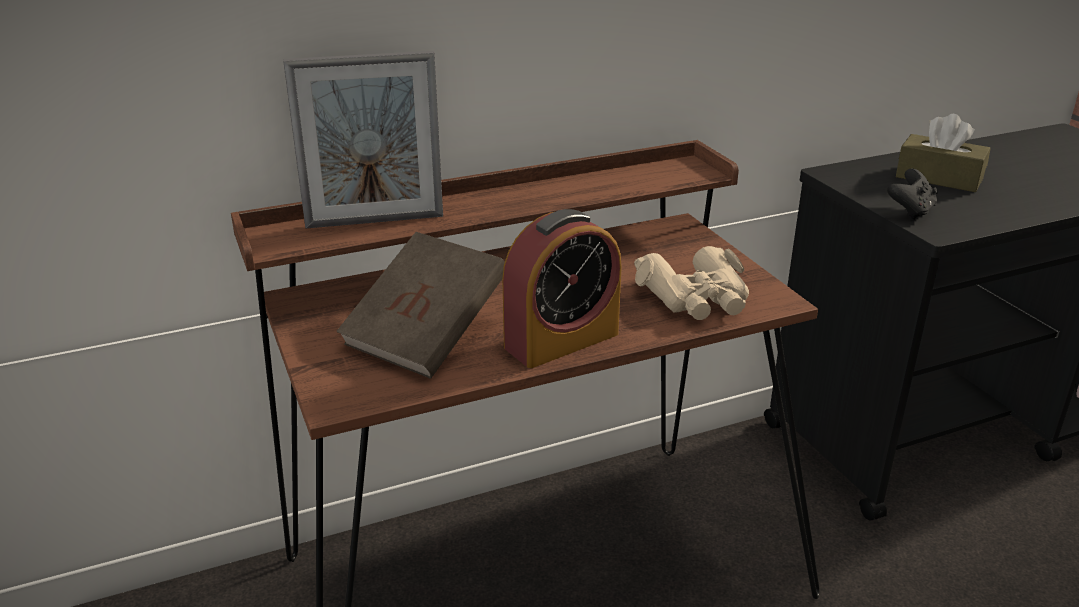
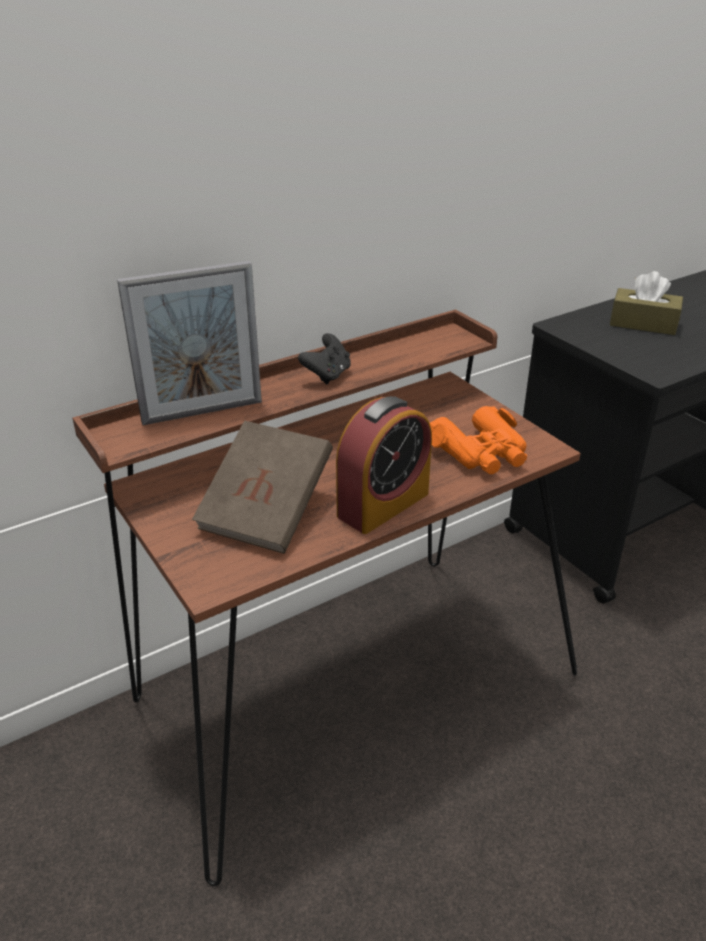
camera: 10 degrees left, 5 degrees up
beige binoculars [634,246,749,320] -> orange binoculars [430,406,527,474]
black game controller [887,168,938,220] -> black game controller moved to [298,333,351,384]

